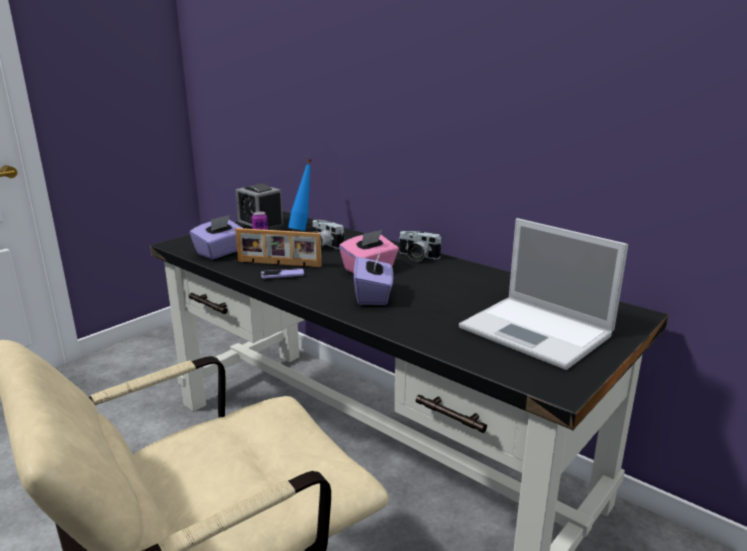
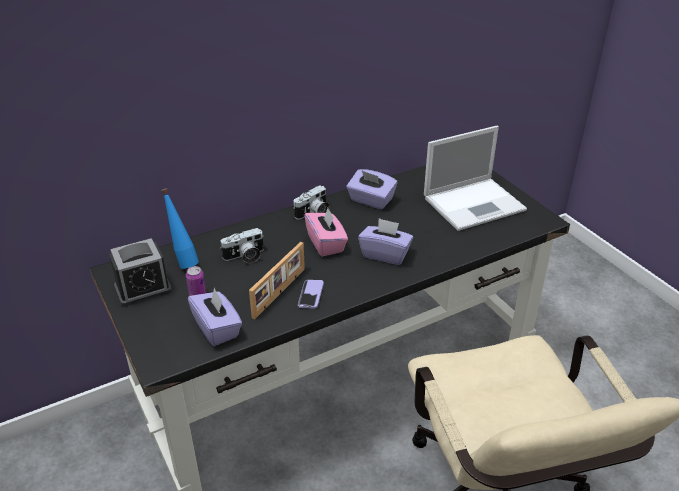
camera: 70 degrees left, 15 degrees up
none -> purple tissue box [347,169,398,209]

